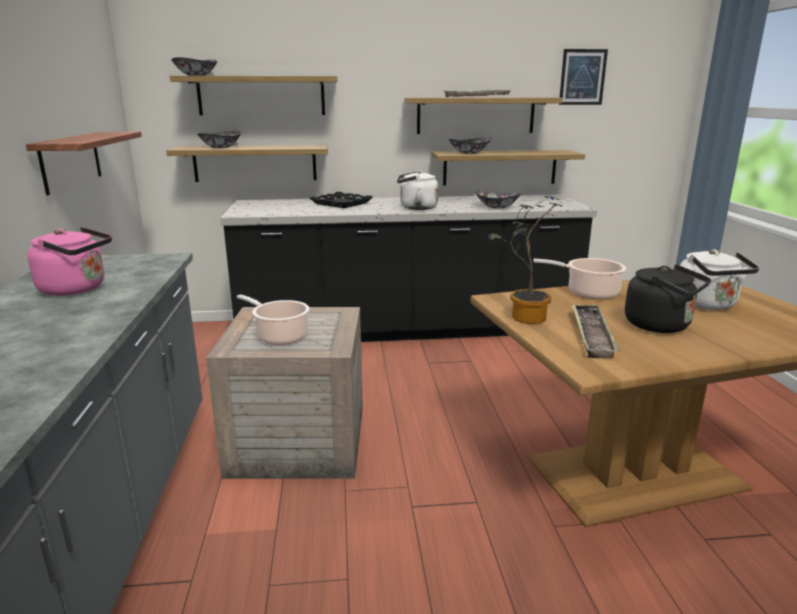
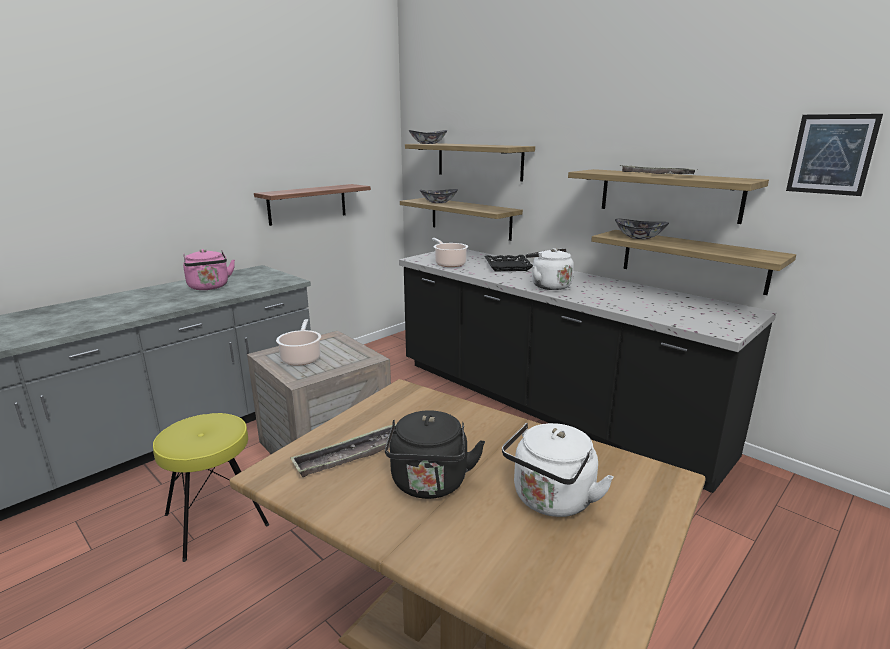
camera: 50 degrees right, 0 degrees up
bowl [475,190,521,209] -> none
potted plant [489,196,562,324] -> none
cooking pot [533,258,626,299] -> cooking pot moved to [432,238,468,267]
none -> yellow stool [153,413,269,562]

